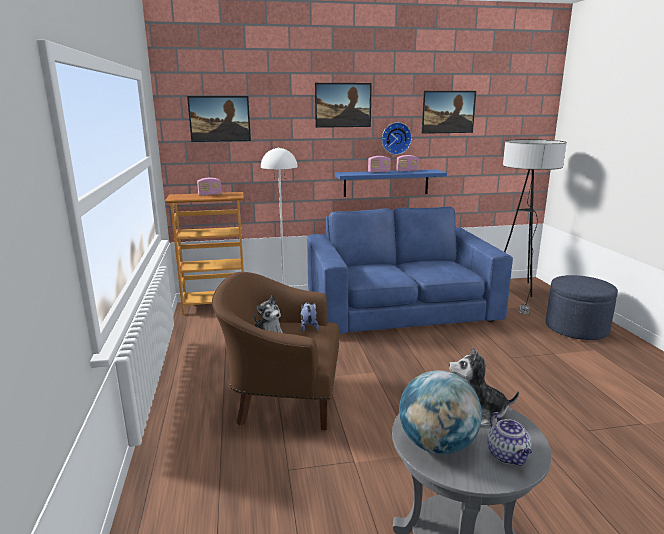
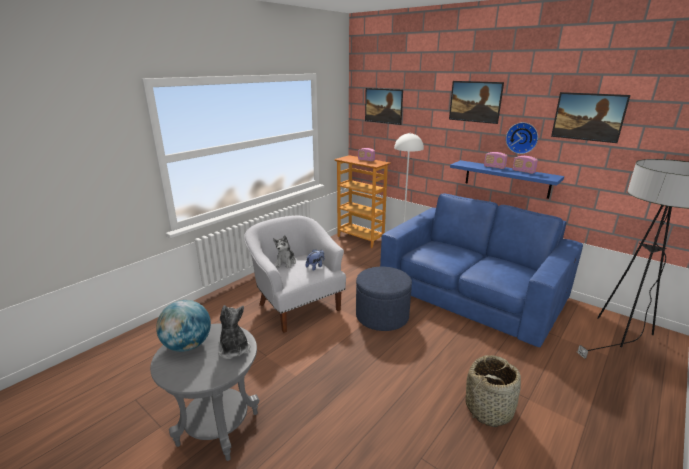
camera: 50 degrees right, 5 degrees up
brown armchair [212,272,339,430] -> white armchair [244,215,346,333]
teapot [487,412,532,466] -> none
blue ottoman [546,275,618,340] -> blue ottoman moved to [356,267,412,331]
none -> basket [465,355,521,427]

